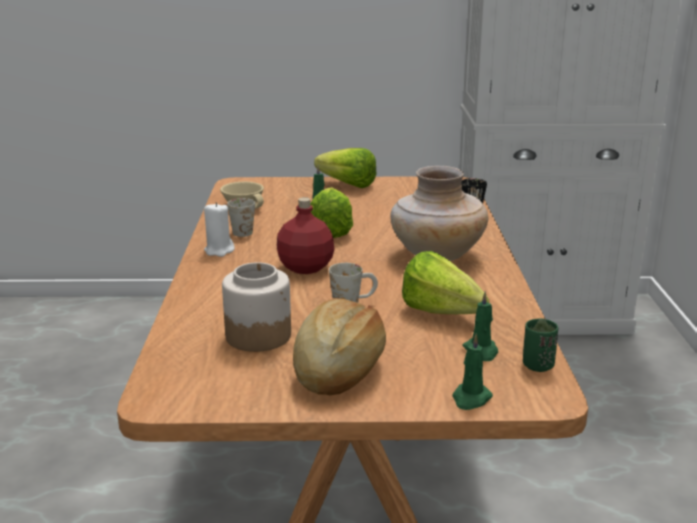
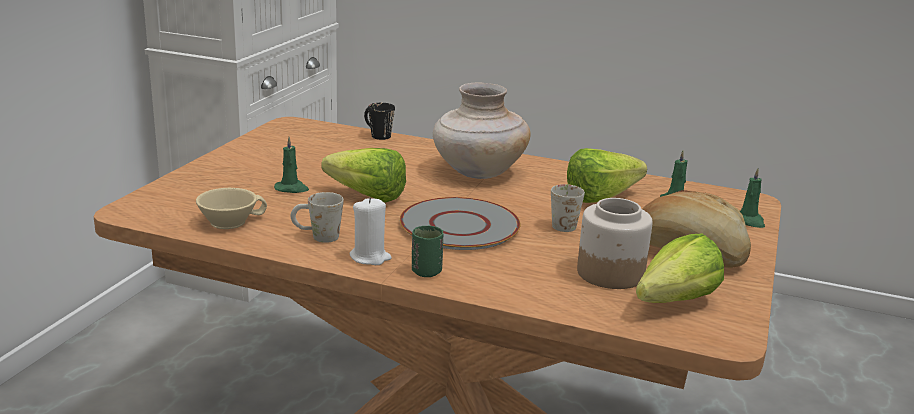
camera: 70 degrees left, 0 degrees up
red bottle [277,197,334,274] -> grey plate [400,197,520,250]
lettuce [314,148,376,188] -> lettuce moved to [636,234,724,303]
green cup [523,319,558,372] -> green cup moved to [412,226,443,277]

